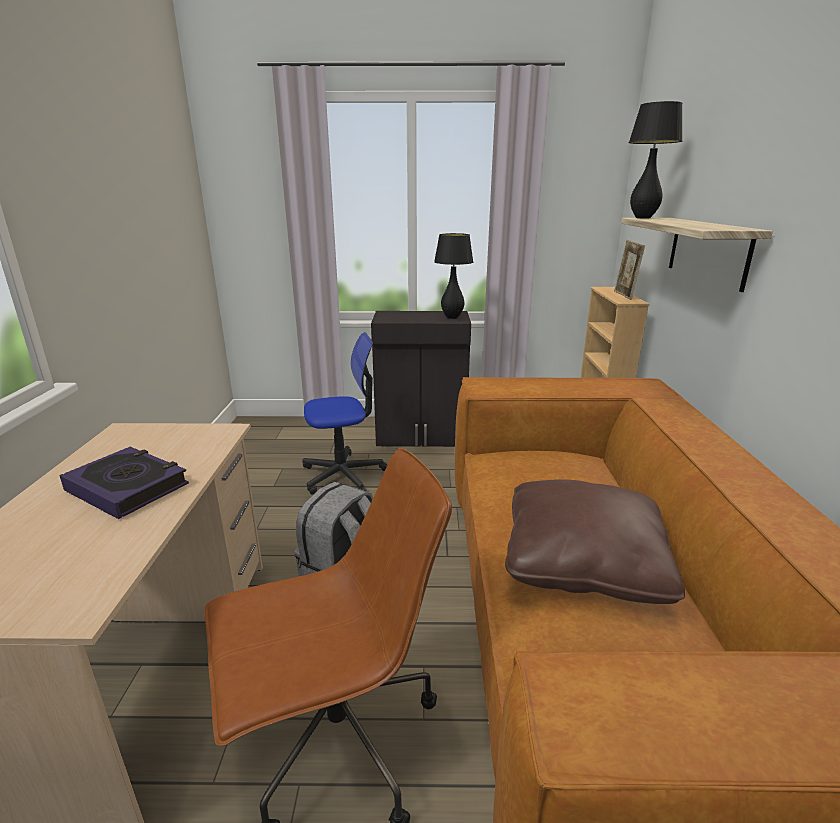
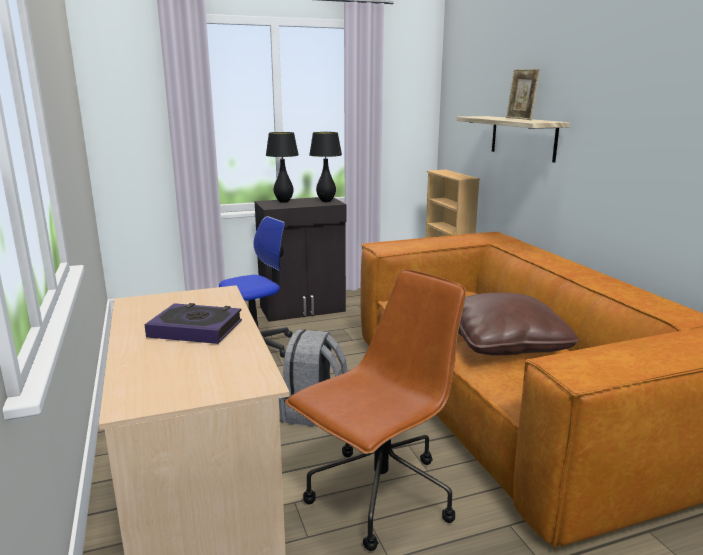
camera: 20 degrees left, 5 degrees down
picture frame [614,240,645,300] -> picture frame moved to [506,69,541,120]
black table lamp [629,101,682,218] -> black table lamp moved to [266,132,299,203]

